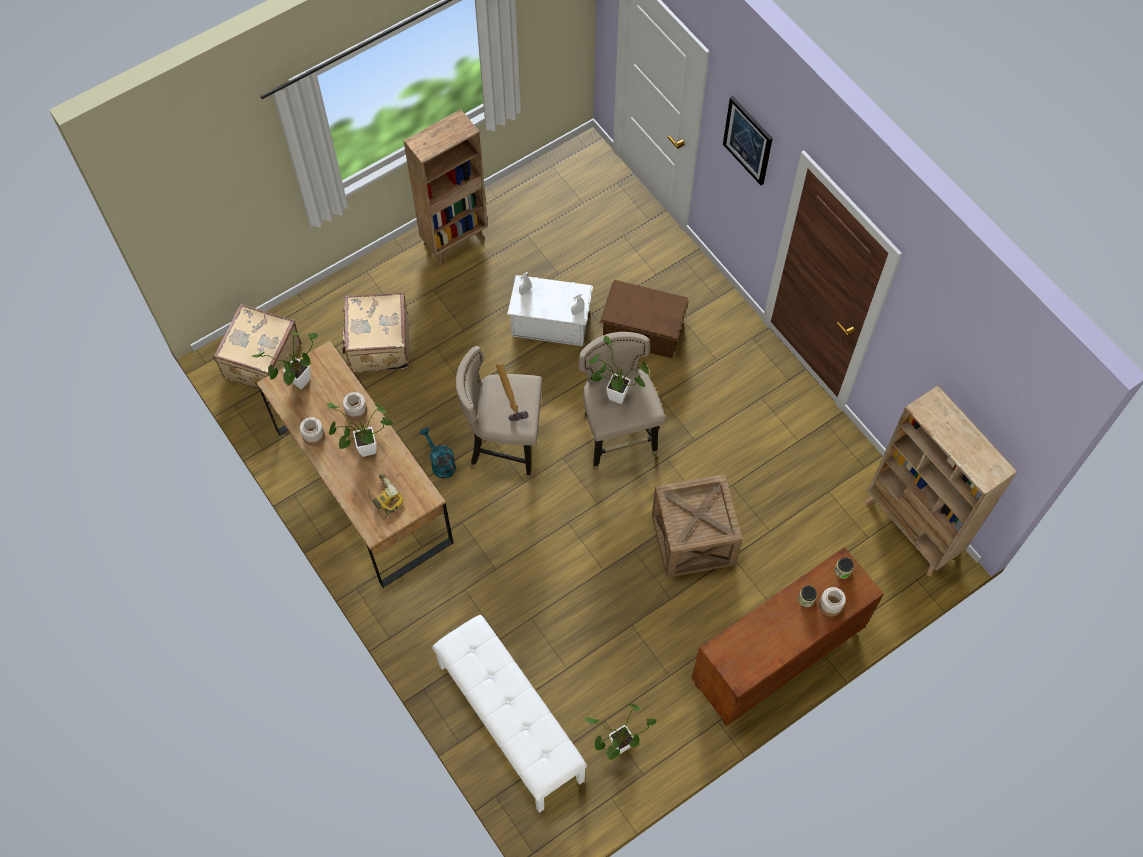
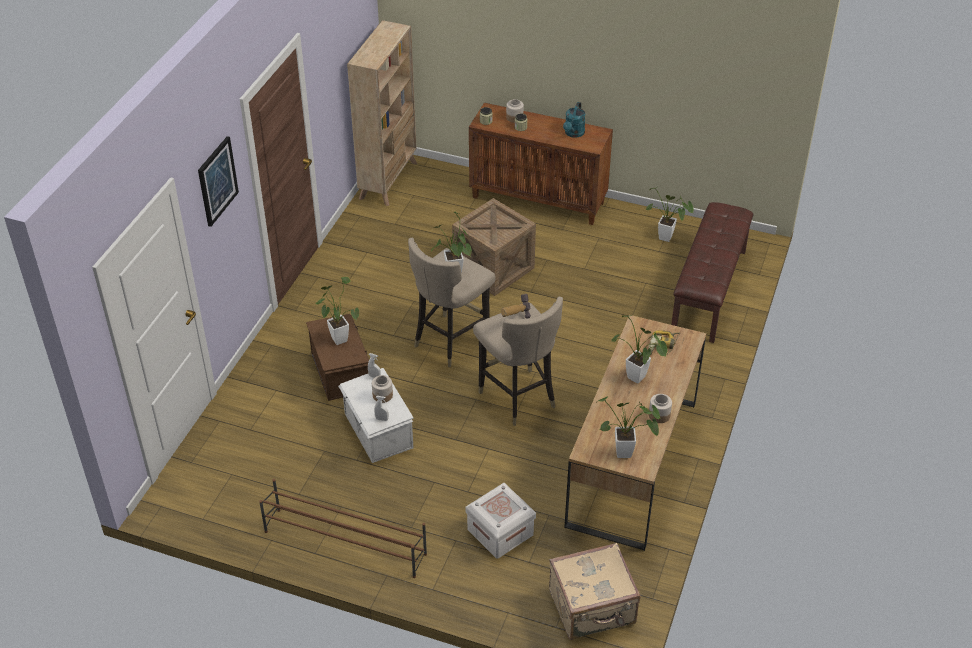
camera: 125 degrees left, 20 degrees down
beige suitcase [342,292,410,373] -> white storage box [465,483,536,559]
jar [343,392,367,421] -> jar moved to [372,375,393,403]
brown bookcase [404,110,488,265] -> brown shoe rack [259,479,427,578]
turquoise watering can [420,427,456,479] -> turquoise watering can moved to [563,102,585,138]
white bench [432,615,587,813] -> brown bench [671,202,753,343]
none -> potted plant [315,277,359,345]

